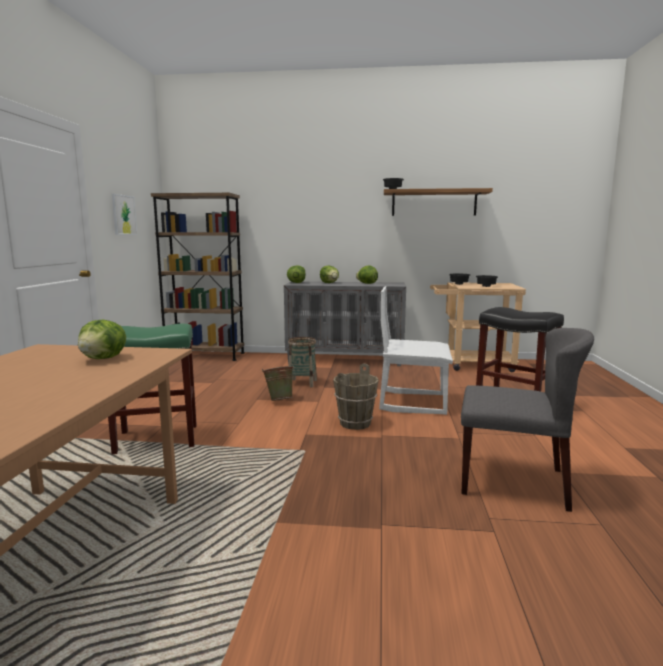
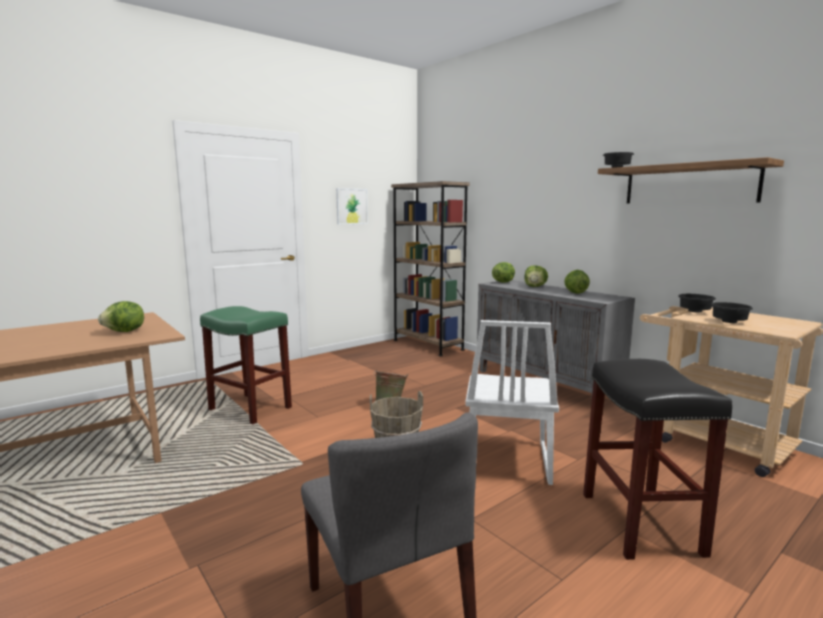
camera: 45 degrees right, 0 degrees up
basket [288,337,317,388] -> none
white chair [379,286,453,415] -> white chair turned 135 degrees counterclockwise [465,320,559,485]

